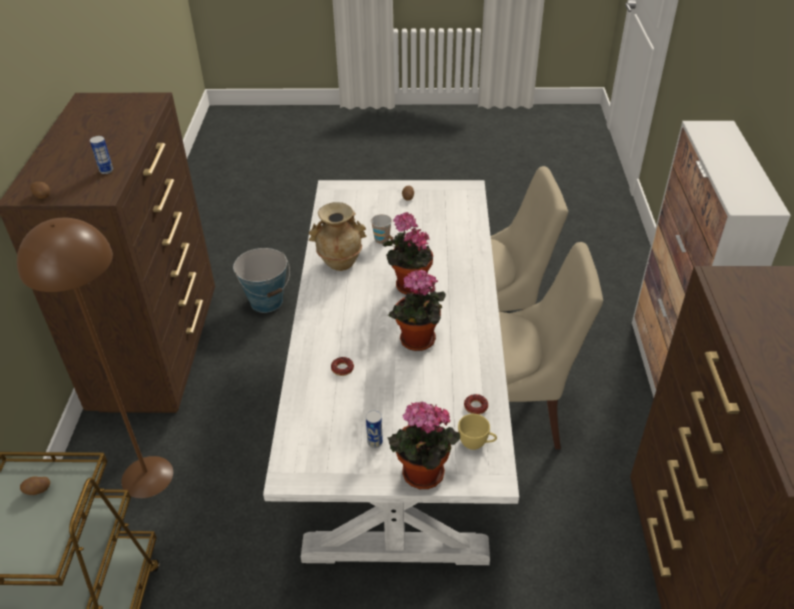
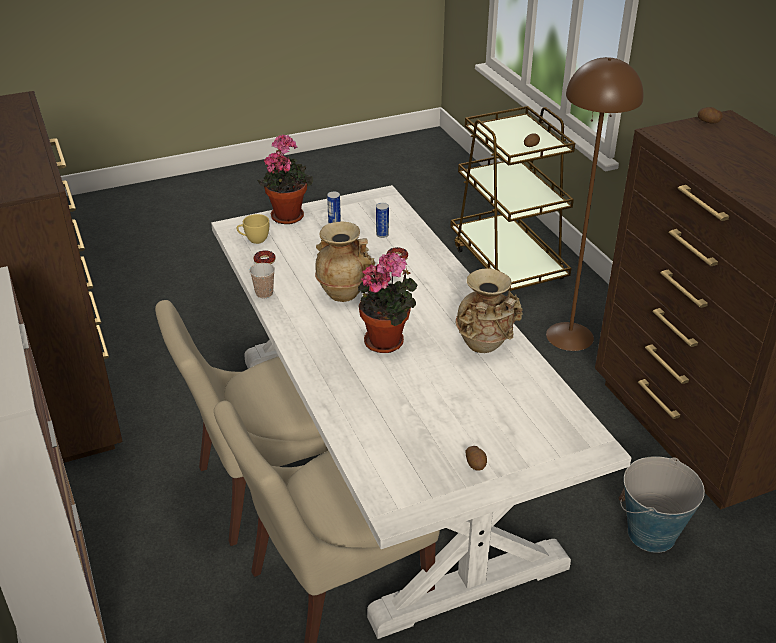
camera: 155 degrees right, 5 degrees down
can [90,136,113,174] -> can moved to [376,203,389,238]
cup [371,214,392,244] -> cup moved to [249,263,275,298]
potted plant [388,270,446,351] -> beige vase [315,221,375,302]

